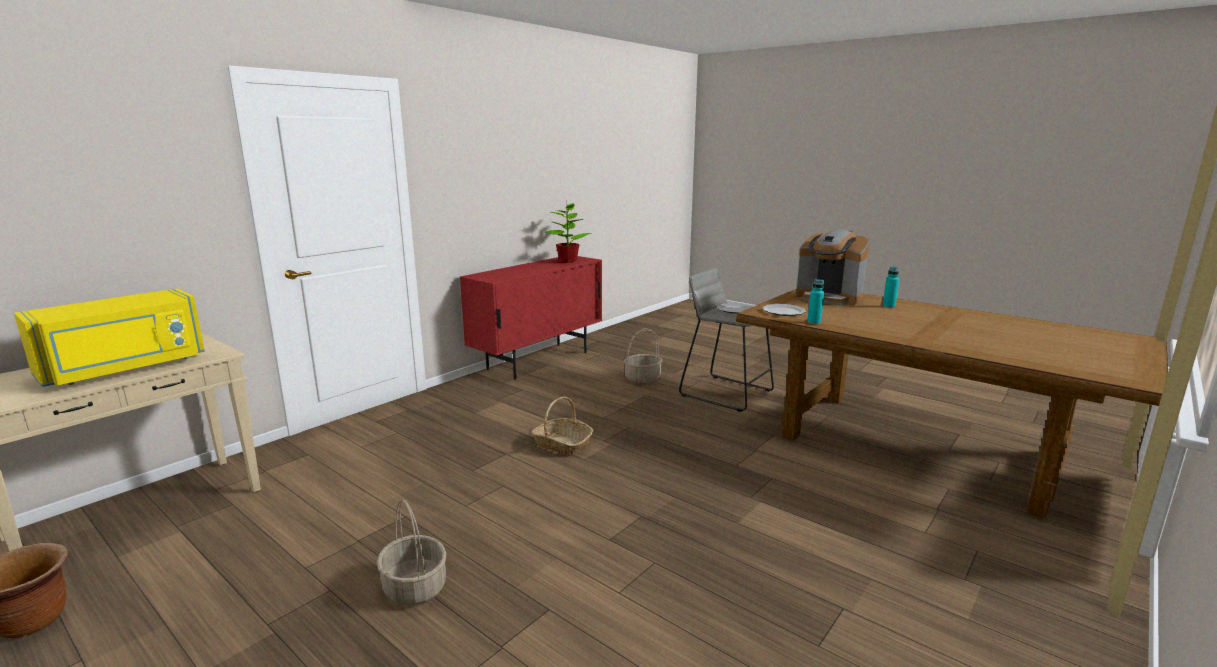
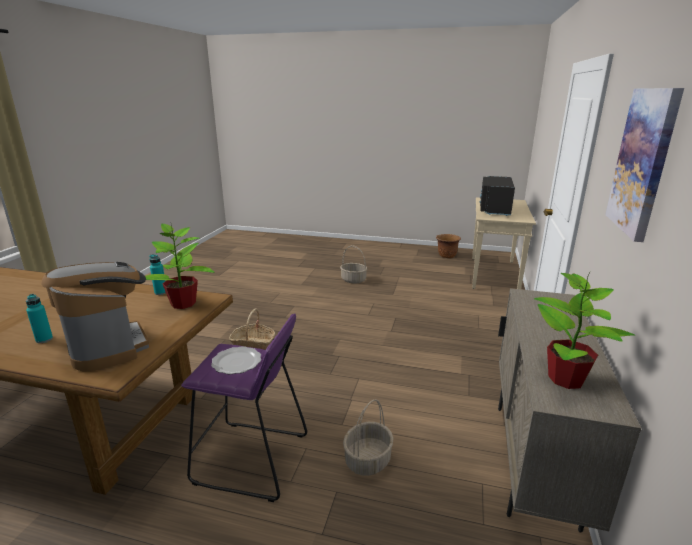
camera: 155 degrees right, 5 degrees up
yellow microwave [14,288,205,387] -> black microwave [480,176,515,216]
red cabinet [460,256,602,380] -> beige cabinet [498,288,642,533]
basket [532,397,593,456] -> basket moved to [229,308,275,350]
grey stool [679,268,774,412] -> purple stool [181,313,307,502]
plate [763,304,806,316] -> potted plant [145,224,215,309]
coffee machine [796,229,870,306] -> coffee machine turned 45 degrees clockwise [41,262,149,372]
none -> picture [605,88,684,242]

